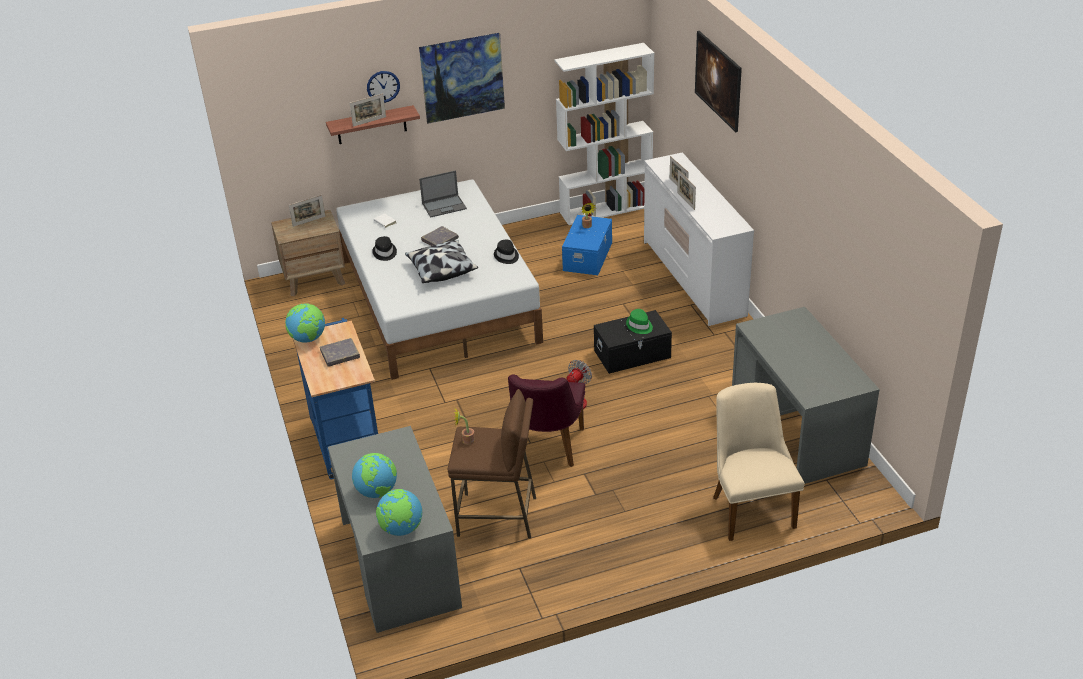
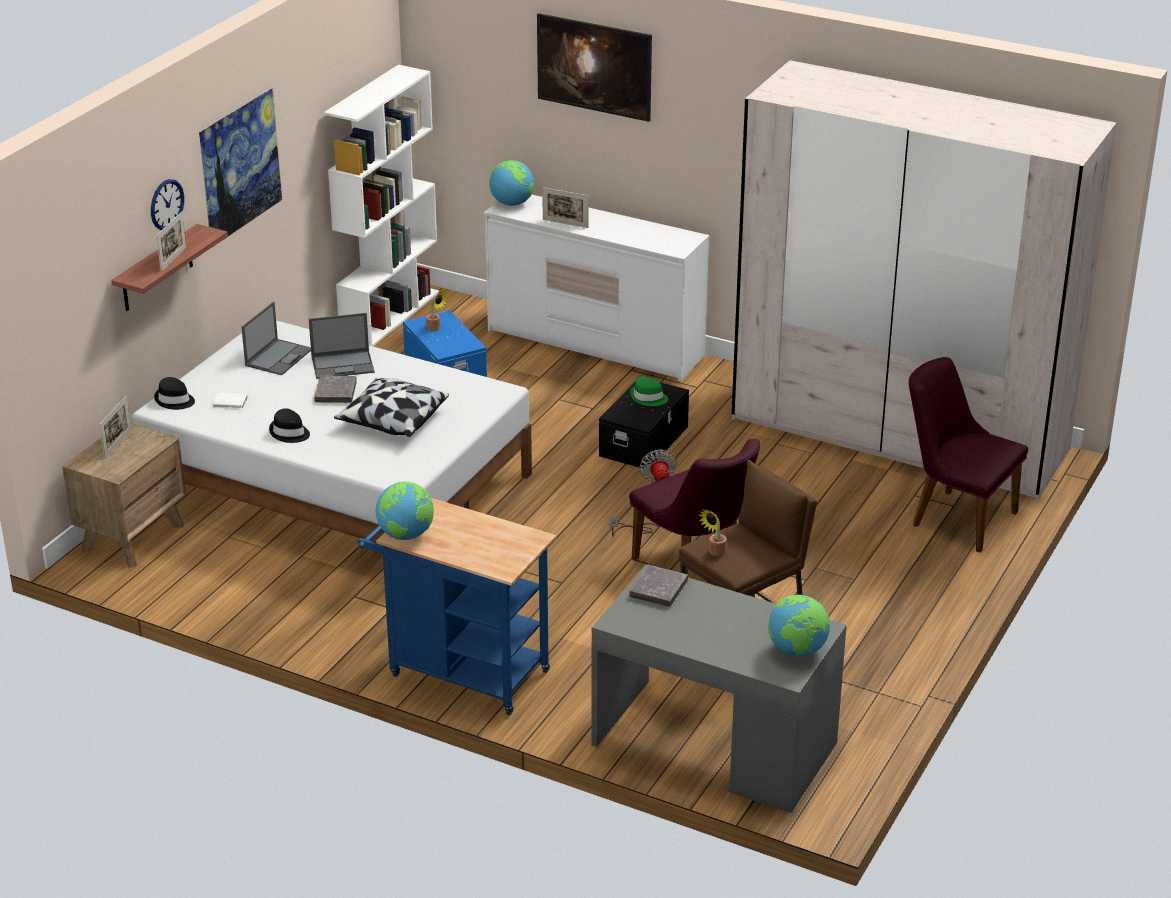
camera: 45 degrees left, 5 degrees down
grey book [320,338,360,366] -> grey book moved to [629,565,688,607]
globe [352,453,397,498] -> globe moved to [489,160,534,206]
black hat [494,239,519,264] -> black hat moved to [154,377,195,410]
picture frame [677,170,696,210] -> none
beige chair [713,383,805,541] -> purple chair [909,357,1028,553]
grey desk [732,307,880,484] -> beige wardrobe [732,60,1116,500]
none -> laptop [309,313,375,379]

